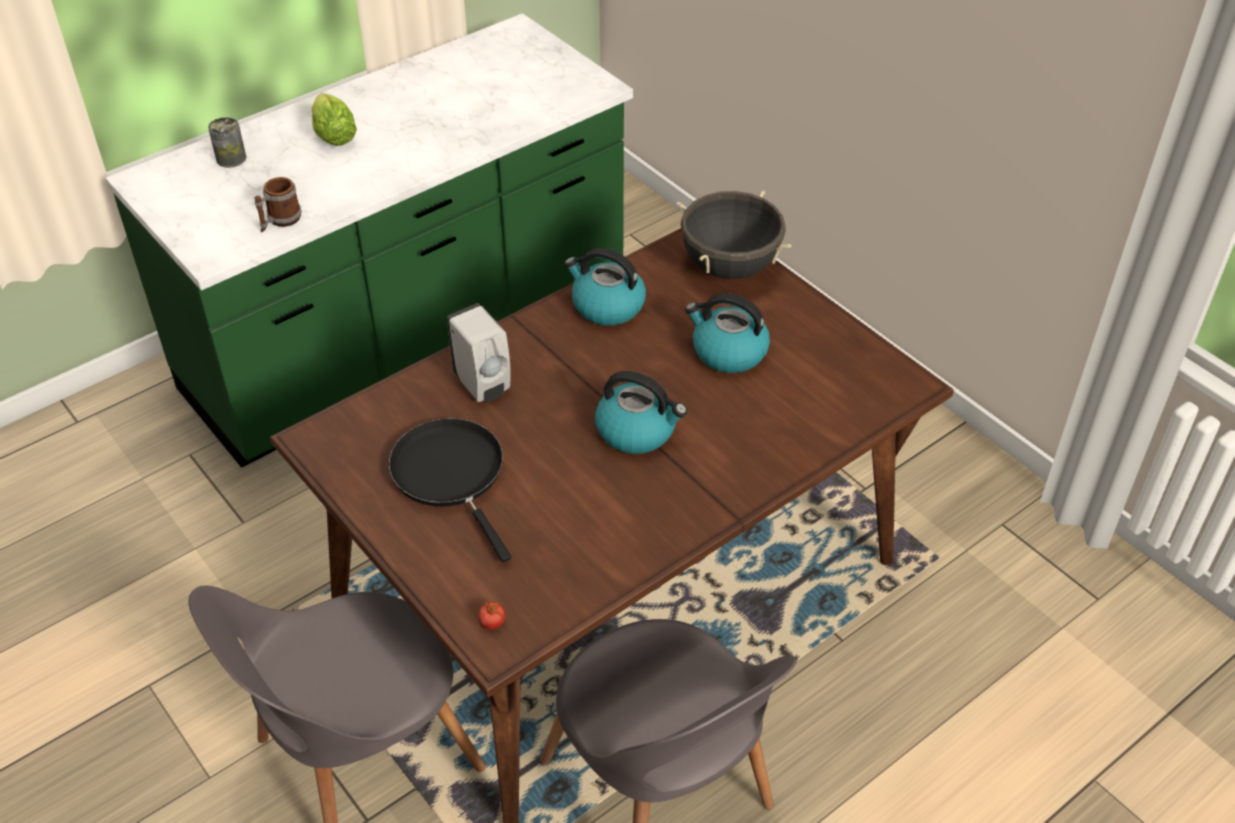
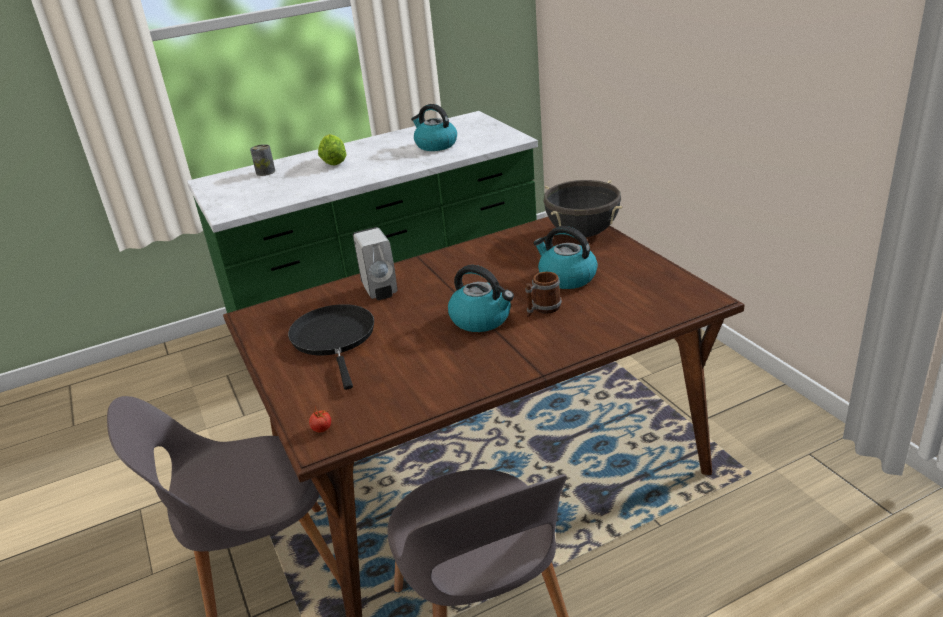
camera: 15 degrees right, 15 degrees down
mug [254,177,302,232] -> mug moved to [525,272,562,317]
kettle [564,248,646,326] -> kettle moved to [411,104,457,151]

